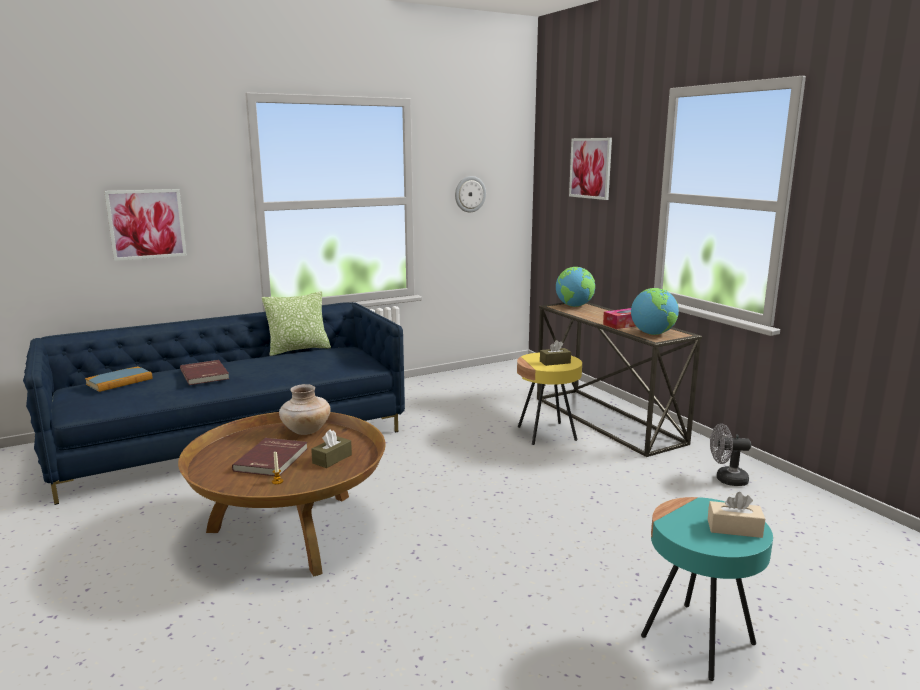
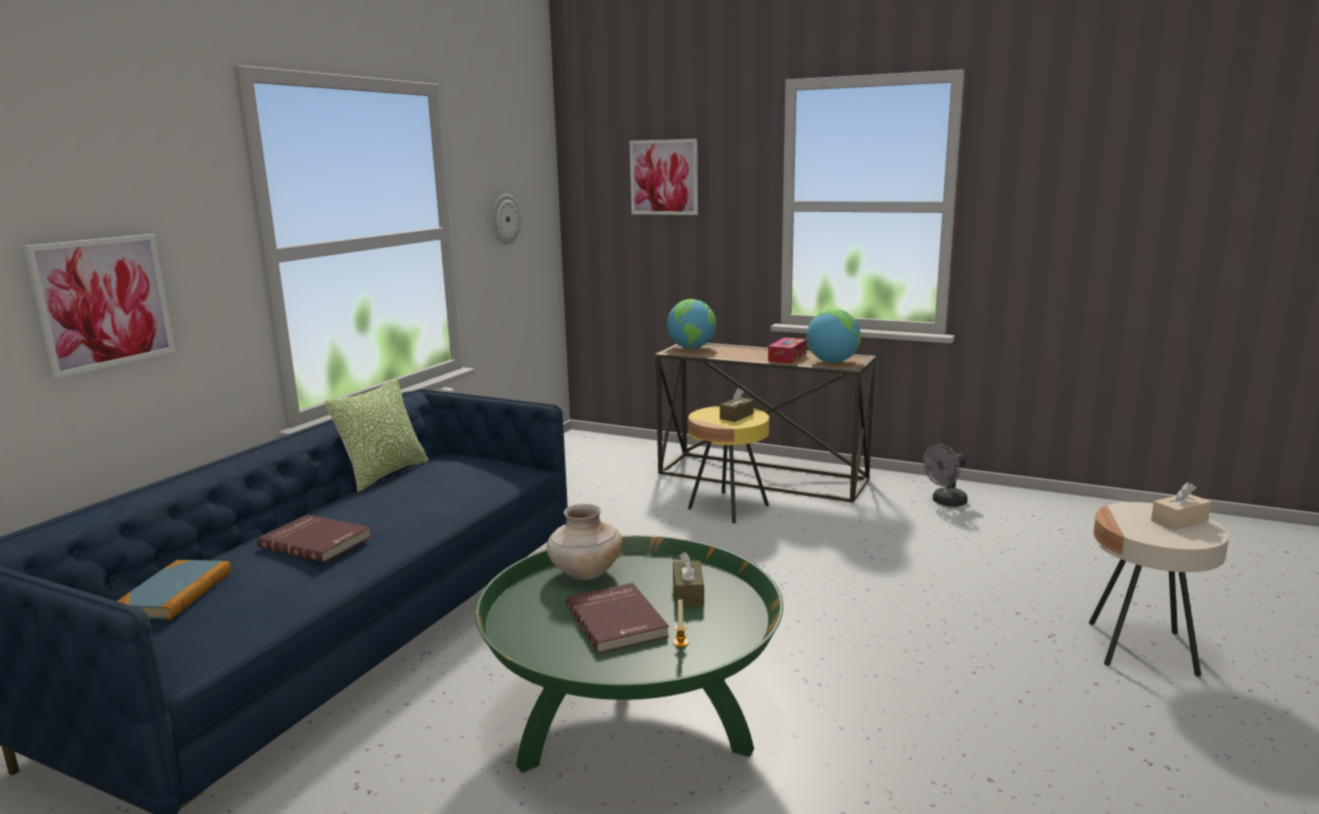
camera: 35 degrees left, 0 degrees up
brown coffee table [178,412,386,577] -> green coffee table [475,535,783,773]
turquoise side table [641,497,773,681] -> beige side table [1089,502,1229,677]

